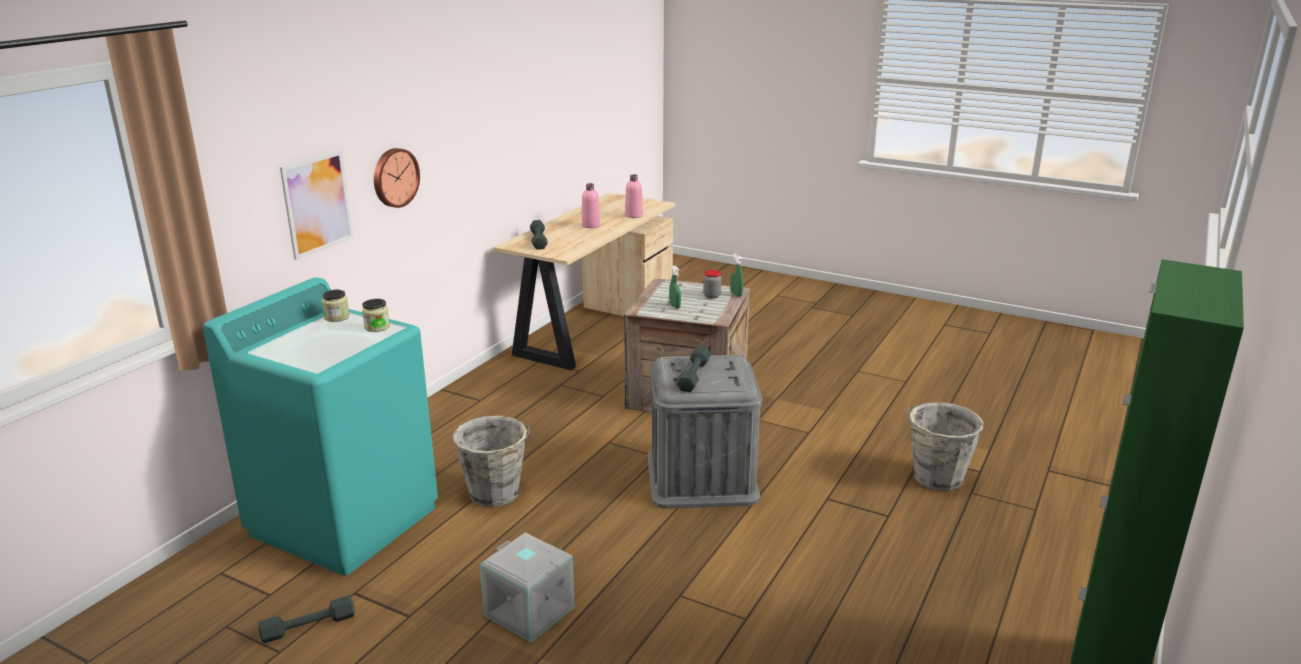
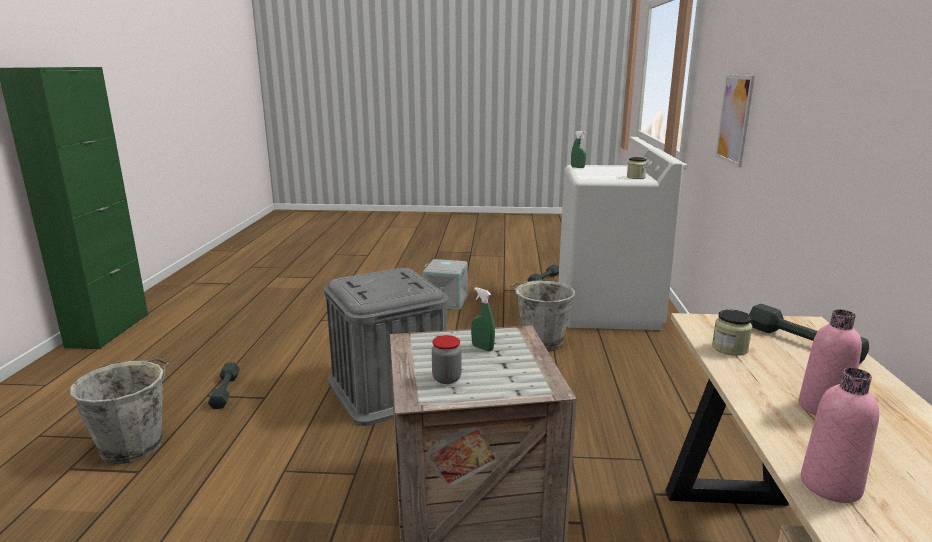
camera: 155 degrees right, 5 degrees down
turquoise washing machine [203,277,438,575] -> white washing machine [558,148,683,330]
jar [362,299,390,332] -> jar moved to [712,309,753,356]
wall clock [374,148,420,208] -> none
grey dumbbell [676,346,711,392] -> grey dumbbell moved to [208,362,240,409]
green spray bottle [730,254,743,297] -> green spray bottle moved to [571,131,586,168]

